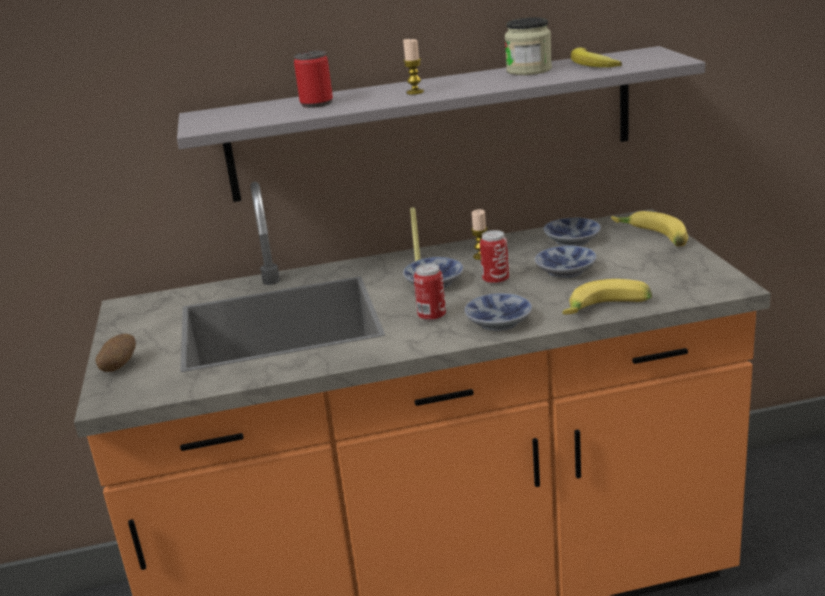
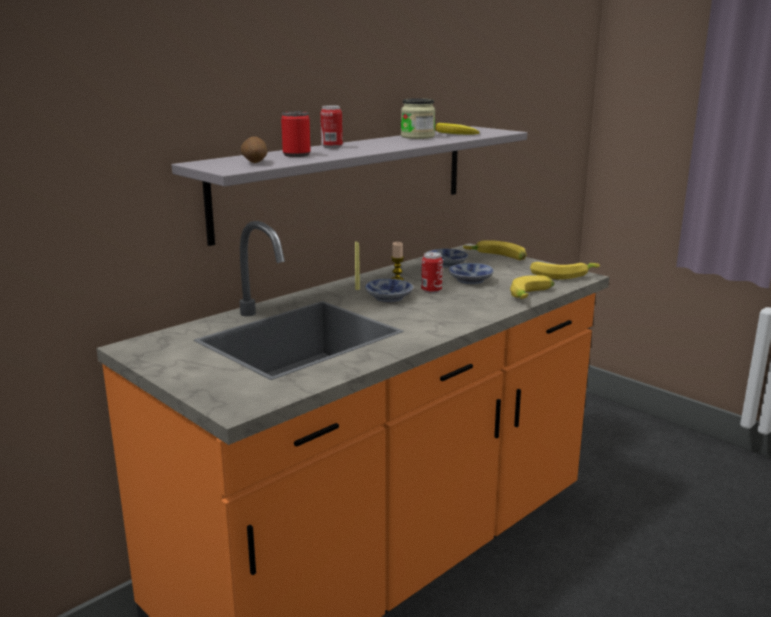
camera: 35 degrees left, 5 degrees down
potato [96,334,136,372] -> potato moved to [241,136,268,163]
candle [403,38,424,95] -> none
can [414,263,446,321] -> can moved to [320,105,343,148]
bowl [465,293,532,331] -> none
none -> banana [530,262,600,279]

